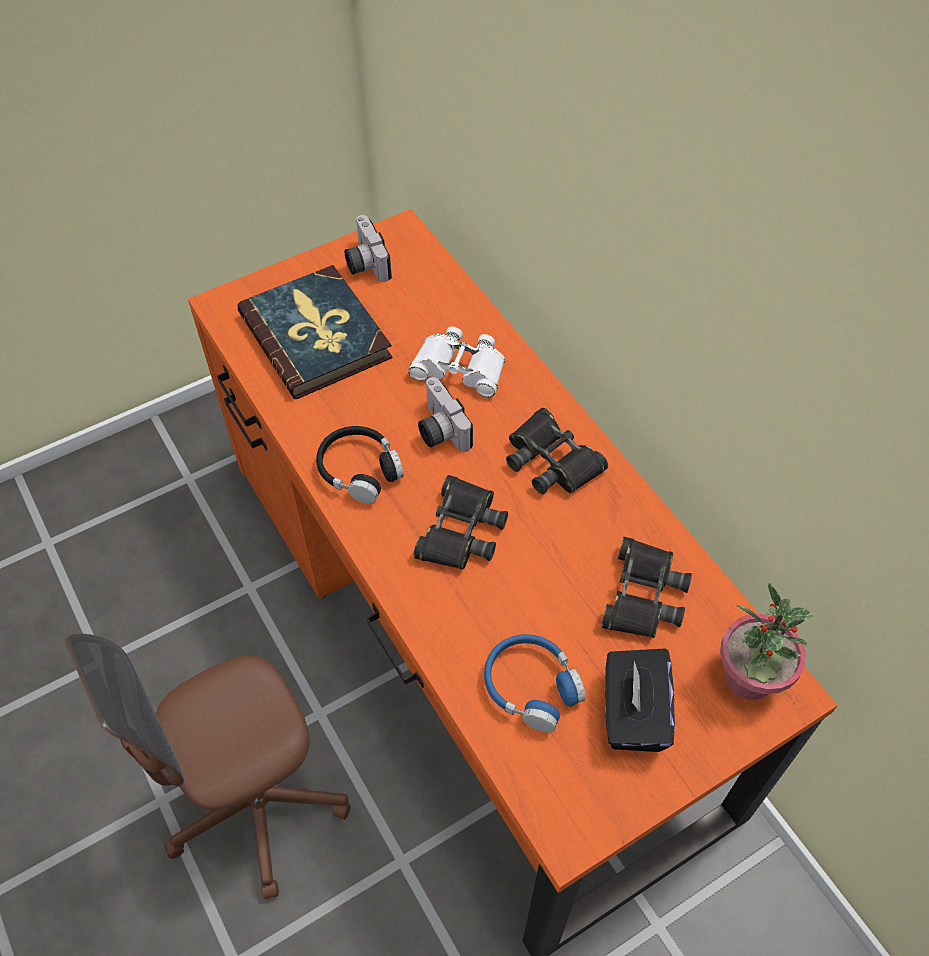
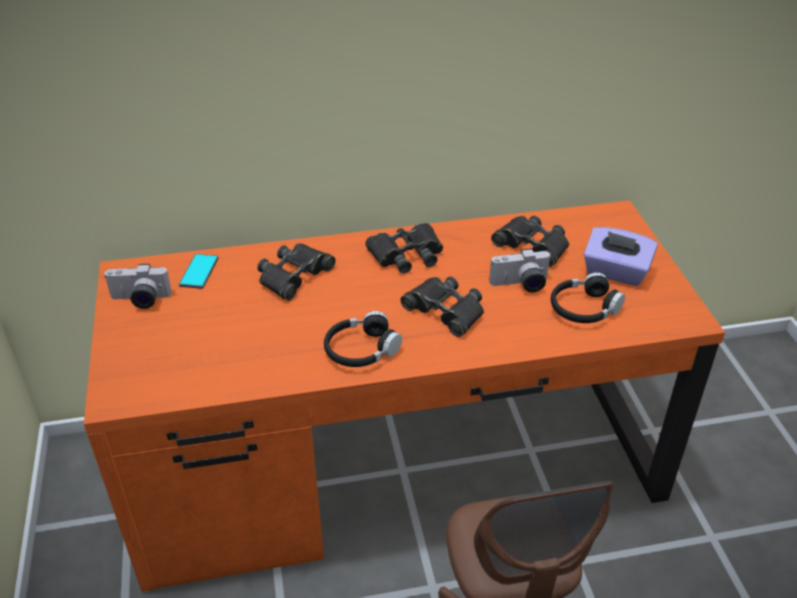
camera: 70 degrees left, 15 degrees down
book [238,265,393,399] -> none
white binoculars [408,327,505,397] -> black binoculars [257,243,336,301]
camera [418,377,473,452] -> camera moved to [489,248,551,293]
blue headphones [484,634,586,732] -> black headphones [551,272,625,323]
black tissue box [605,648,675,752] -> purple tissue box [584,227,658,286]
potted plant [720,583,813,700] -> none
none -> phone [179,254,218,289]

